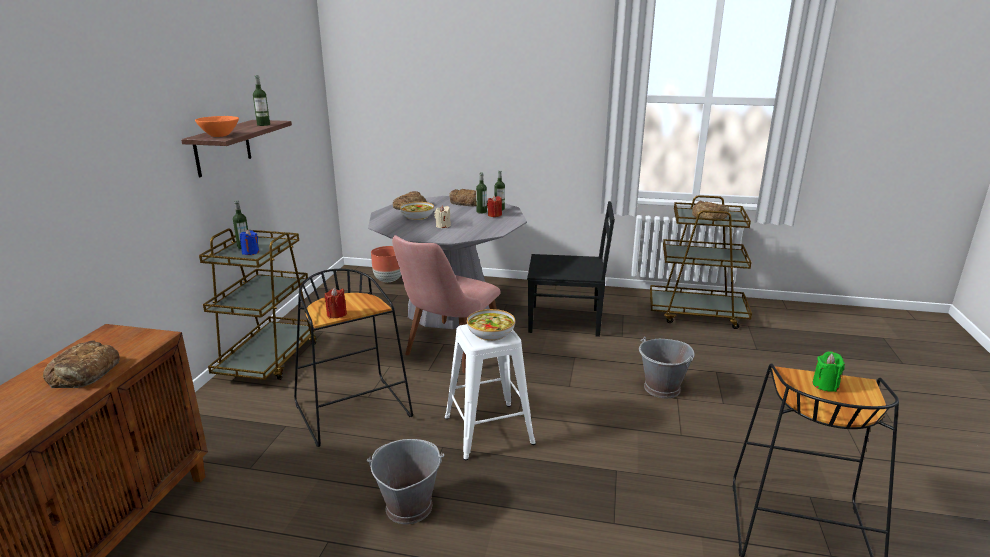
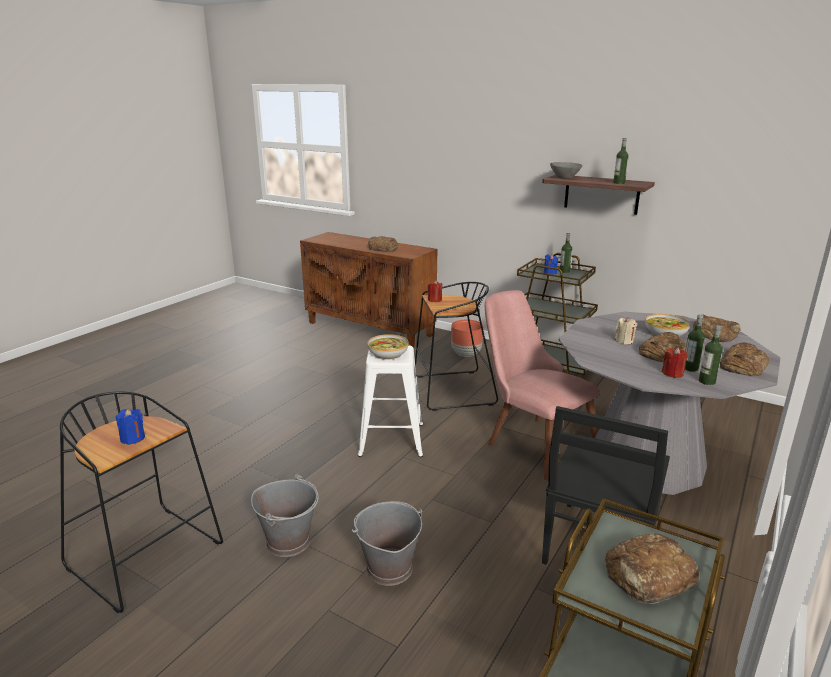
camera: 110 degrees right, 0 degrees up
orange bowl [195,116,239,137] -> grey bowl [550,162,583,179]
grey bucket [367,439,445,524] -> grey bucket moved to [251,474,319,557]
brown planter [371,246,401,282] -> brown planter moved to [451,320,484,357]
green candle [812,351,845,392] -> blue candle [116,408,145,445]
none -> bread [639,332,686,362]

